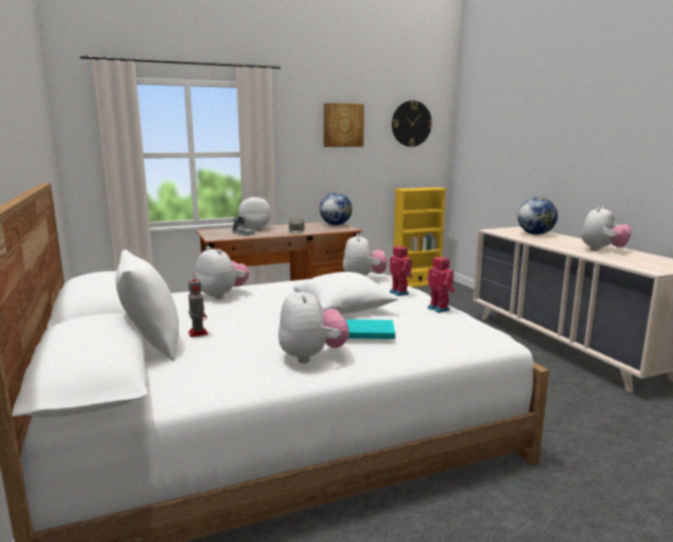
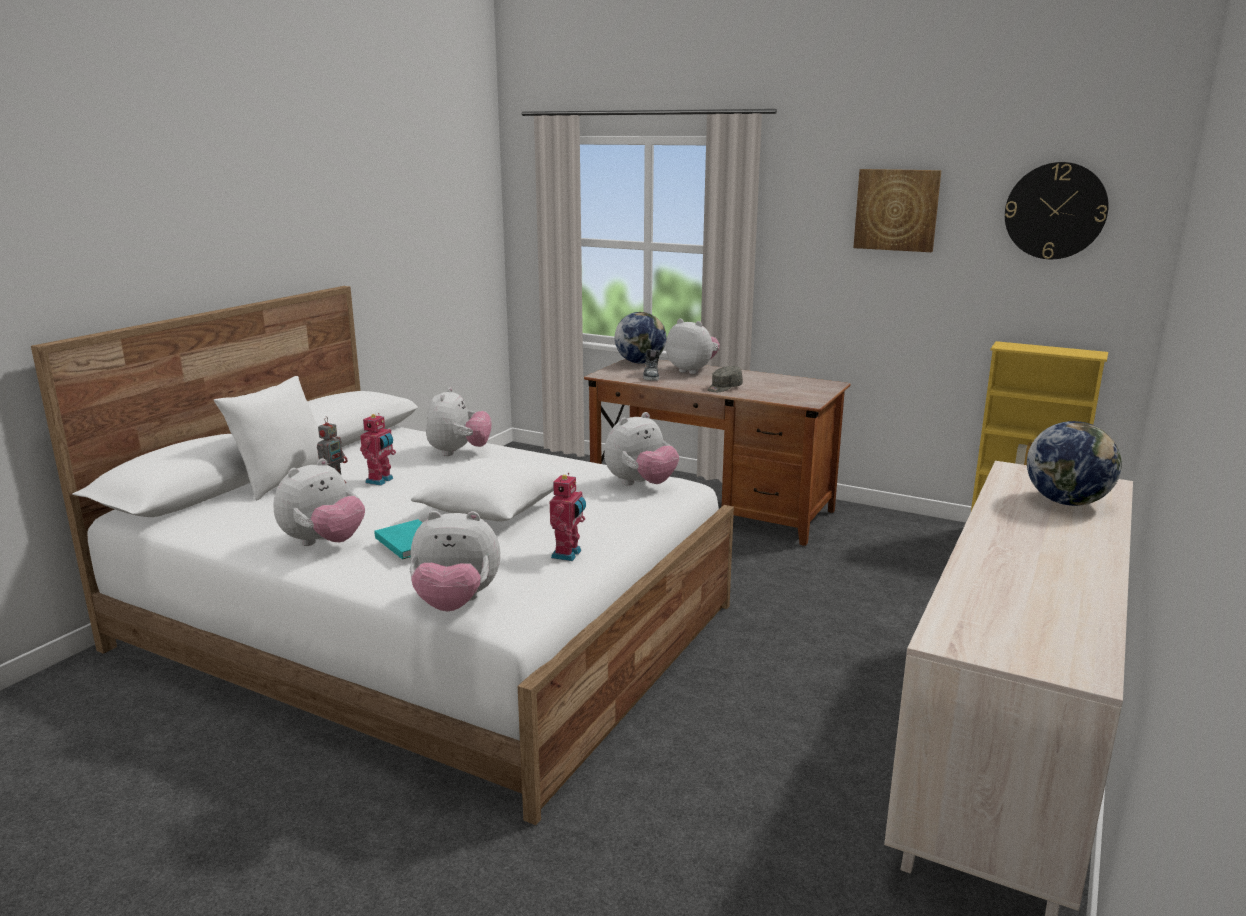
camera: 50 degrees right, 5 degrees up
globe [320,193,352,225] -> globe moved to [615,312,666,364]
toy robot [389,245,413,296] -> toy robot moved to [360,413,396,486]
plush toy [581,206,631,251] -> plush toy moved to [410,511,500,611]

